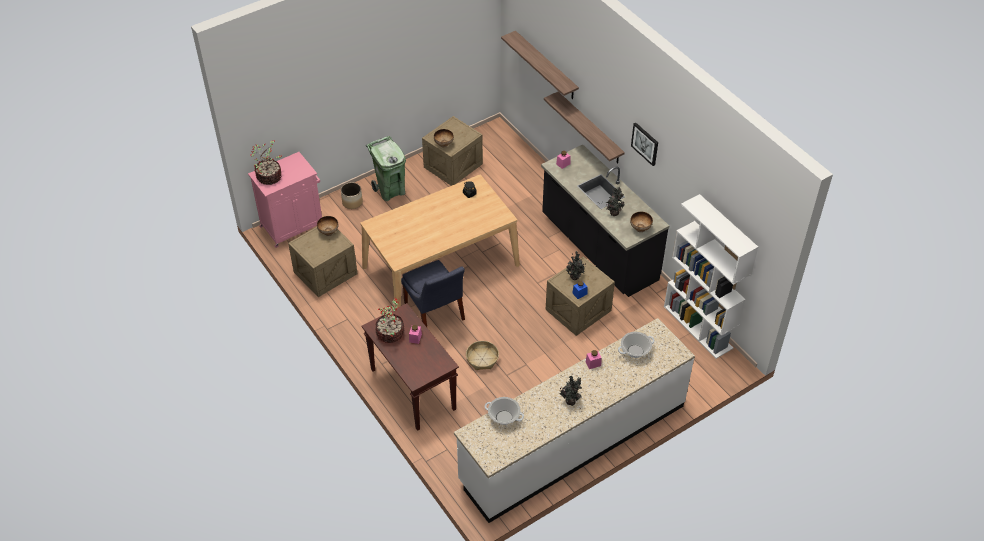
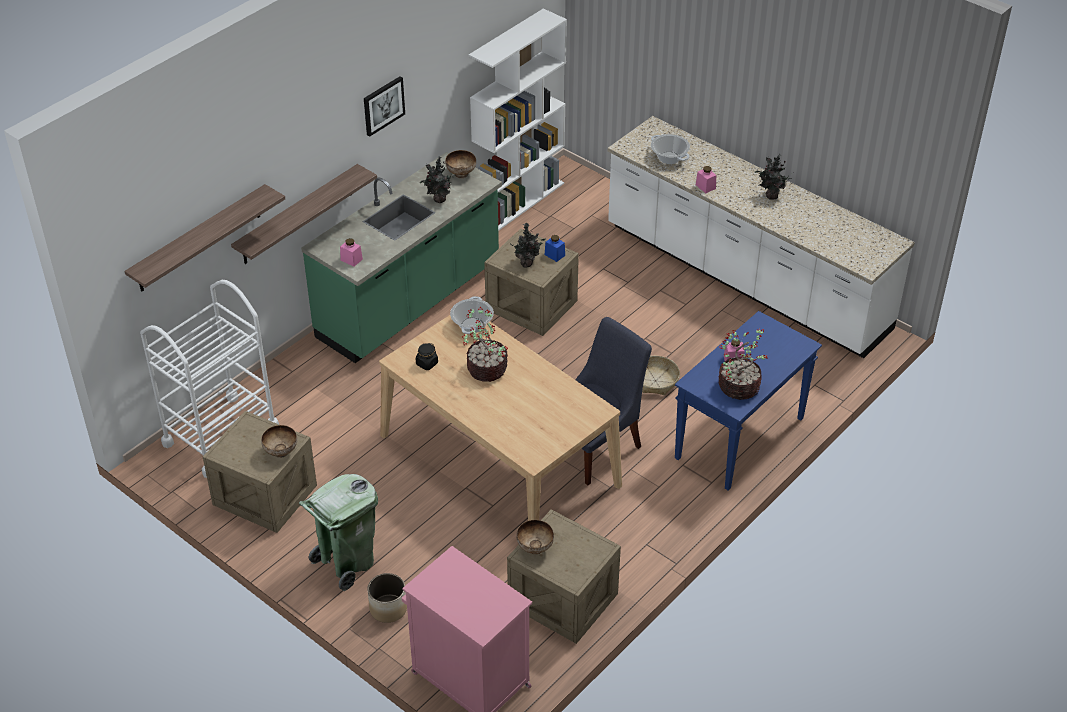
camera: 105 degrees left, 5 degrees down
potted plant [250,140,282,185] -> potted plant moved to [461,307,508,382]
brown console table [362,303,459,431] -> blue console table [675,311,822,490]
cooking pot [484,397,524,425] -> cooking pot moved to [450,296,494,334]
black counter [541,145,669,297] -> green counter [301,152,502,363]
none -> white cart [140,280,279,478]

